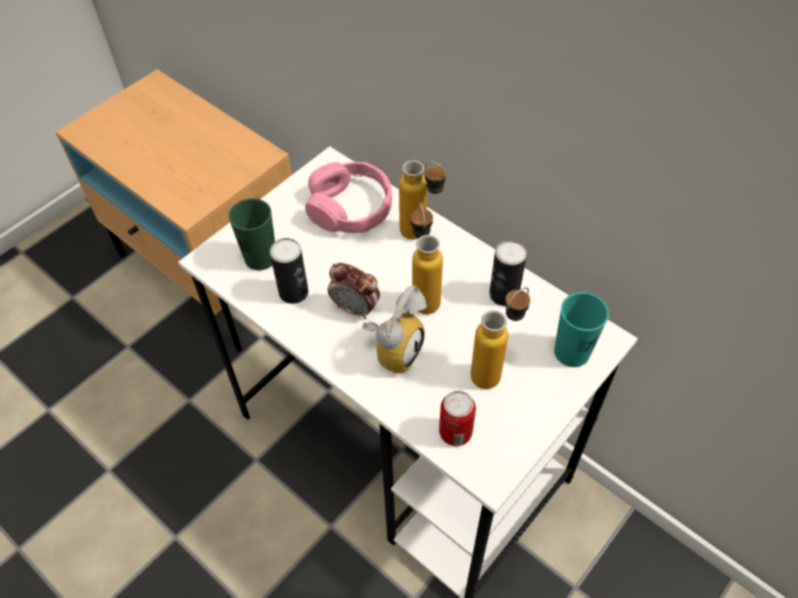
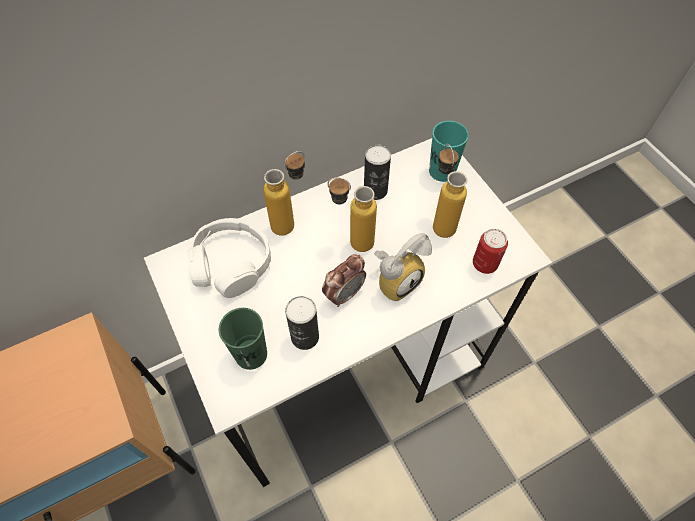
camera: 70 degrees left, 5 degrees up
pink headphones [305,162,392,233] -> white headphones [187,218,271,298]
alarm clock [362,285,427,374] -> alarm clock turned 90 degrees clockwise [374,233,432,301]

